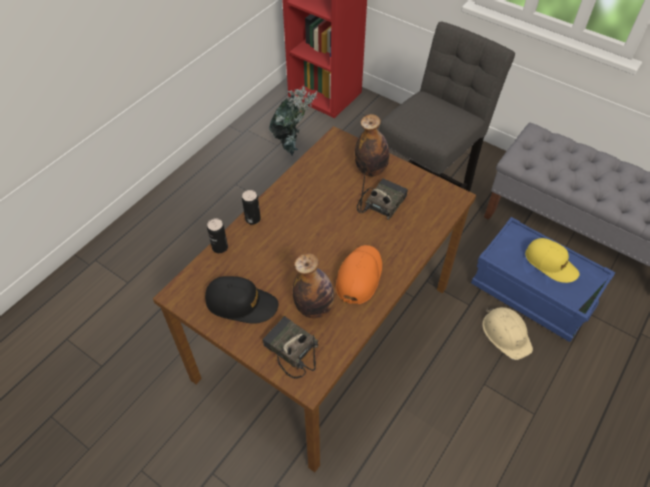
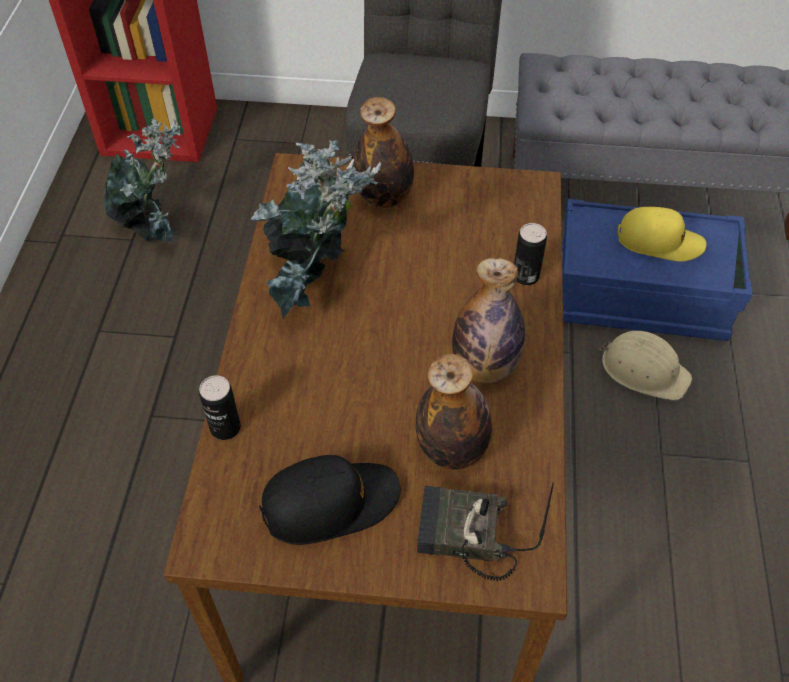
camera: 30 degrees left, 0 degrees up
can [242,190,261,225] -> can moved to [514,223,547,285]
orange cap [336,245,382,304] -> bottle [452,258,525,383]
radio [357,174,408,220] -> none
none -> potted plant [250,140,381,319]

